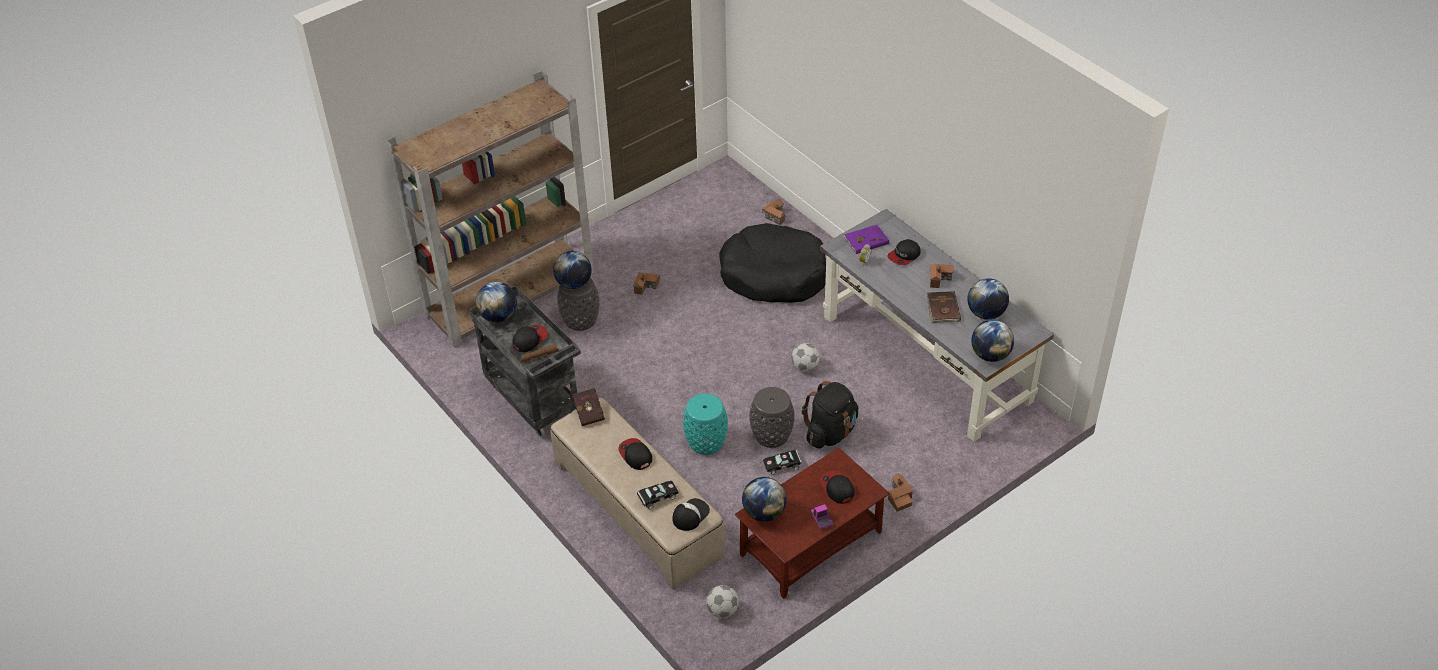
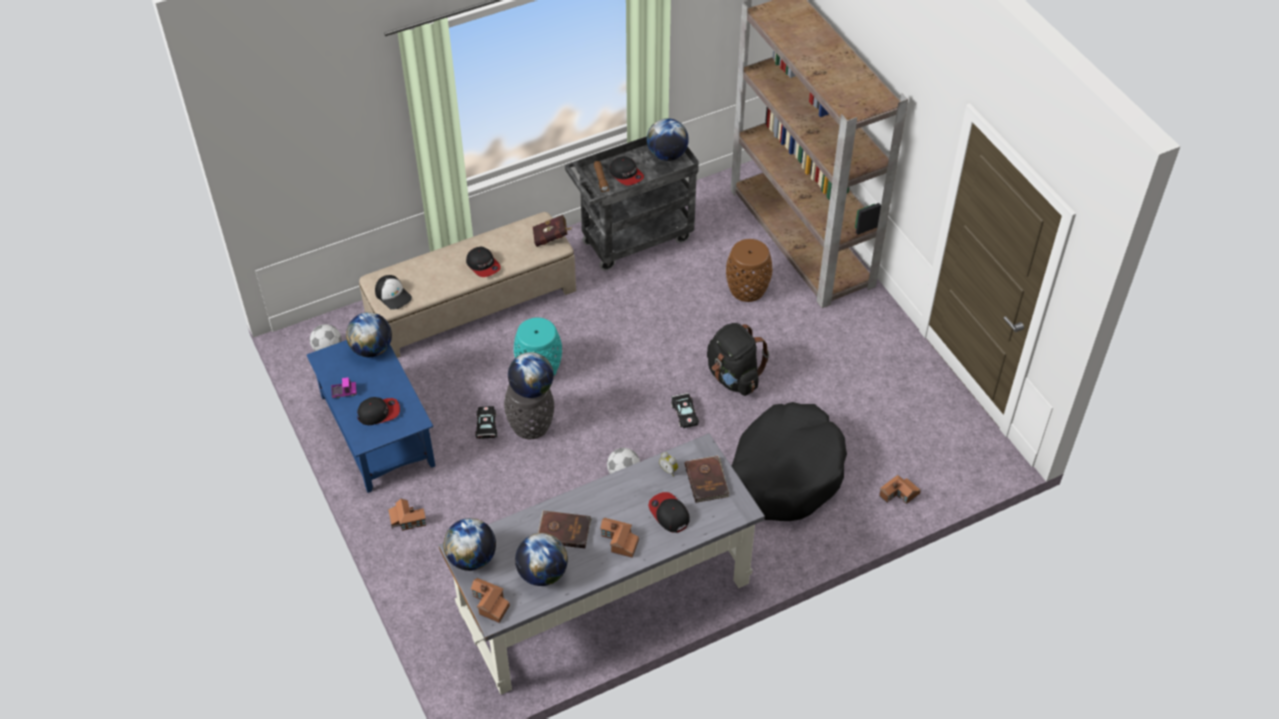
camera: 100 degrees right, 5 degrees up
globe [553,251,592,289] -> globe moved to [508,352,554,398]
grey stool [557,278,600,331] -> brown stool [726,239,772,302]
cap [618,438,652,470] -> cap turned 75 degrees clockwise [466,247,501,277]
toy house [633,272,660,295] -> toy house moved to [471,578,510,623]
black toy car [637,481,679,509] -> black toy car moved to [671,393,699,428]
brown coffee table [735,448,890,599] -> blue coffee table [307,340,435,493]
black backpack [802,381,858,449] -> black backpack moved to [707,323,770,396]
purple book [843,225,889,254] -> brown book [685,455,730,503]

